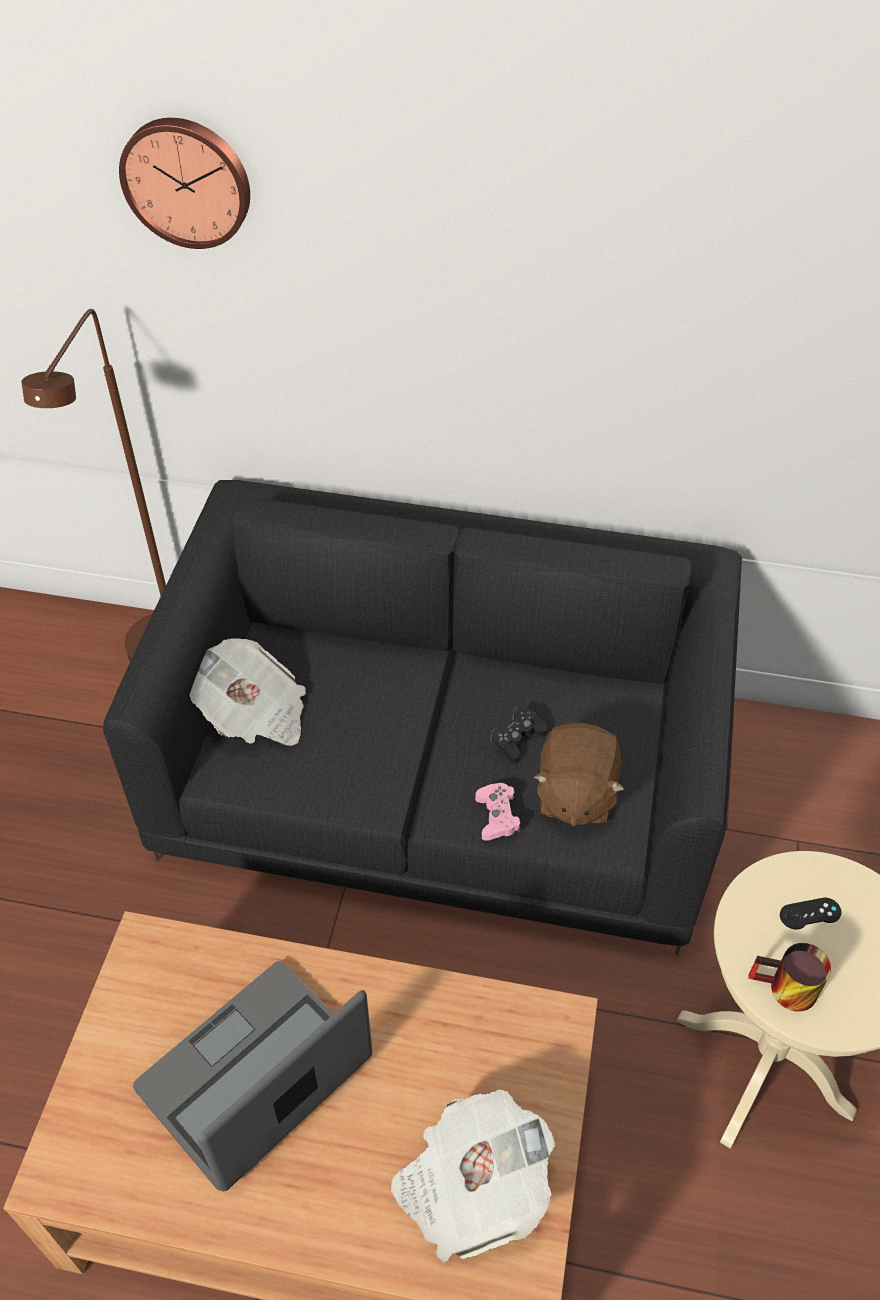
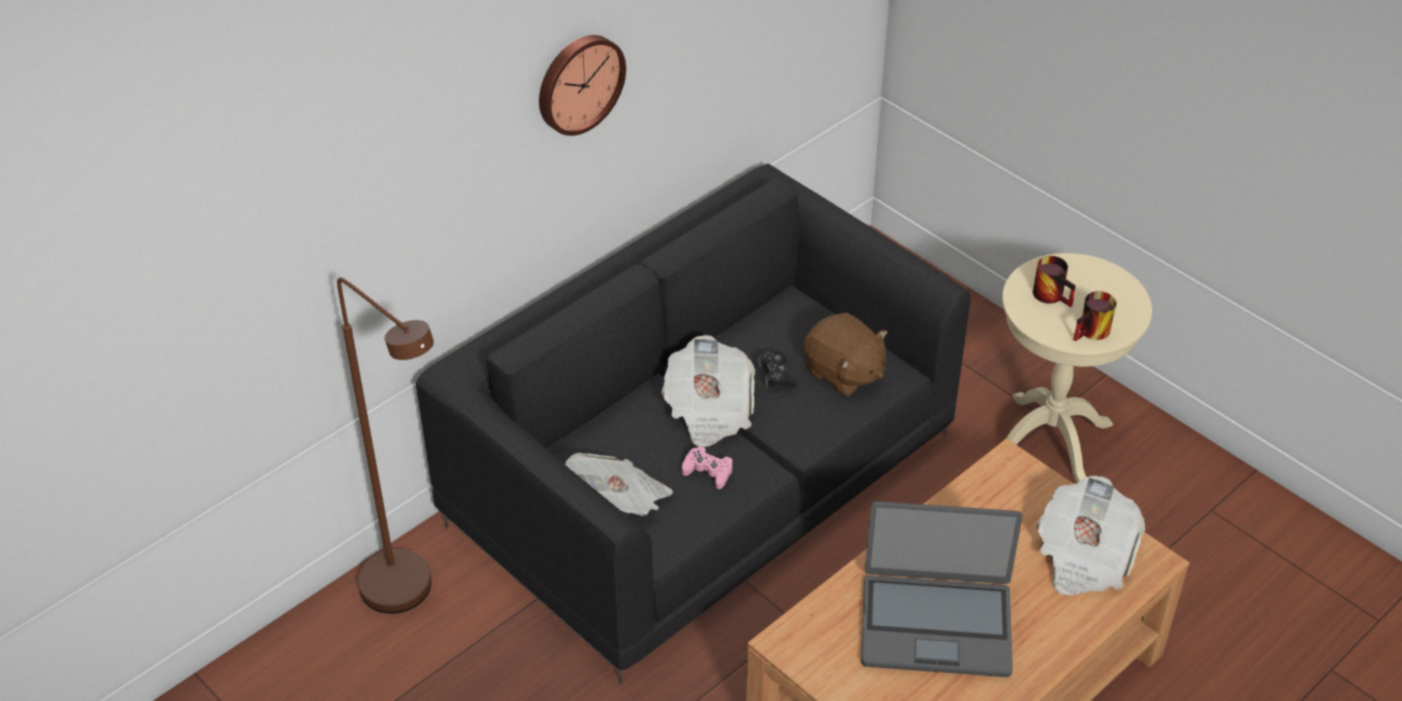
camera: 55 degrees left, 5 degrees down
wall clock [119,118,250,249] -> wall clock moved to [539,35,626,136]
laptop [133,961,372,1192] -> laptop turned 75 degrees counterclockwise [861,501,1023,677]
pink game controller [475,783,521,841] -> pink game controller moved to [682,446,733,489]
black game controller [780,898,841,930] -> mug [1033,256,1076,307]
none -> newspaper [661,335,755,447]

